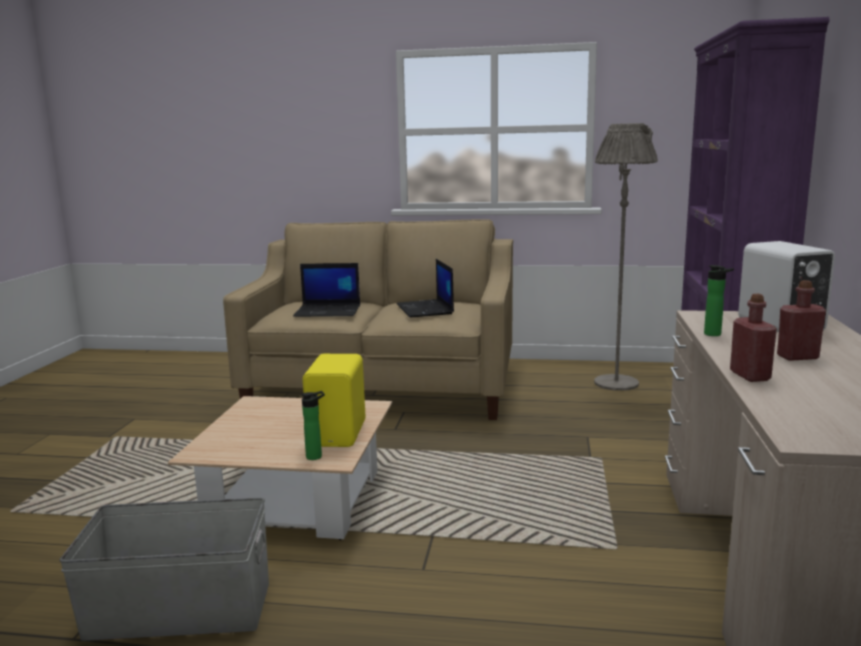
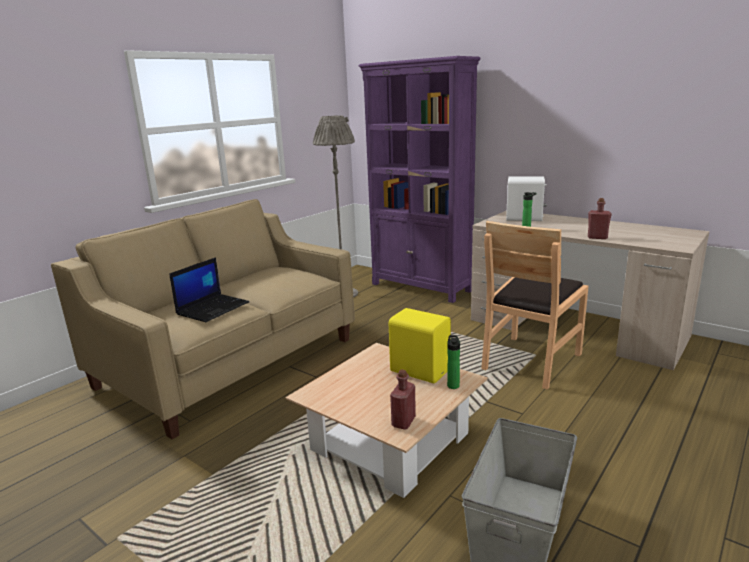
camera: 60 degrees left, 5 degrees up
laptop [397,259,454,317] -> none
red bottle [777,280,826,361] -> red bottle moved to [390,369,416,430]
none -> brown chair [481,221,589,390]

